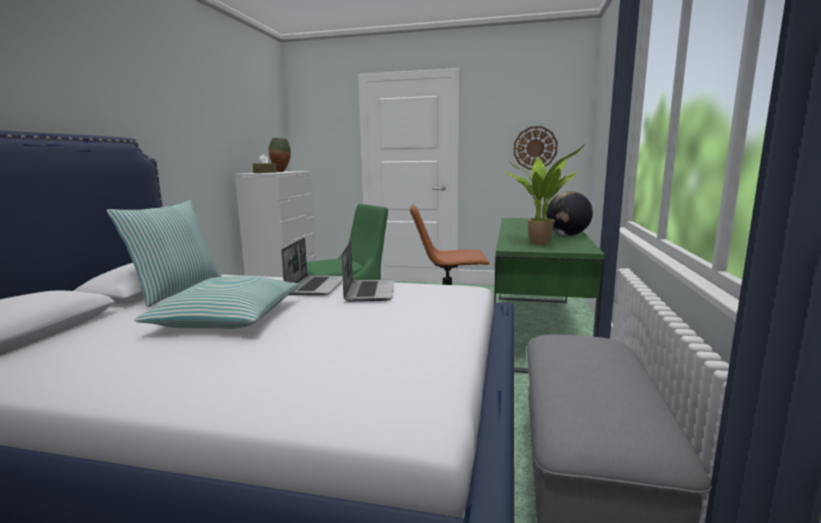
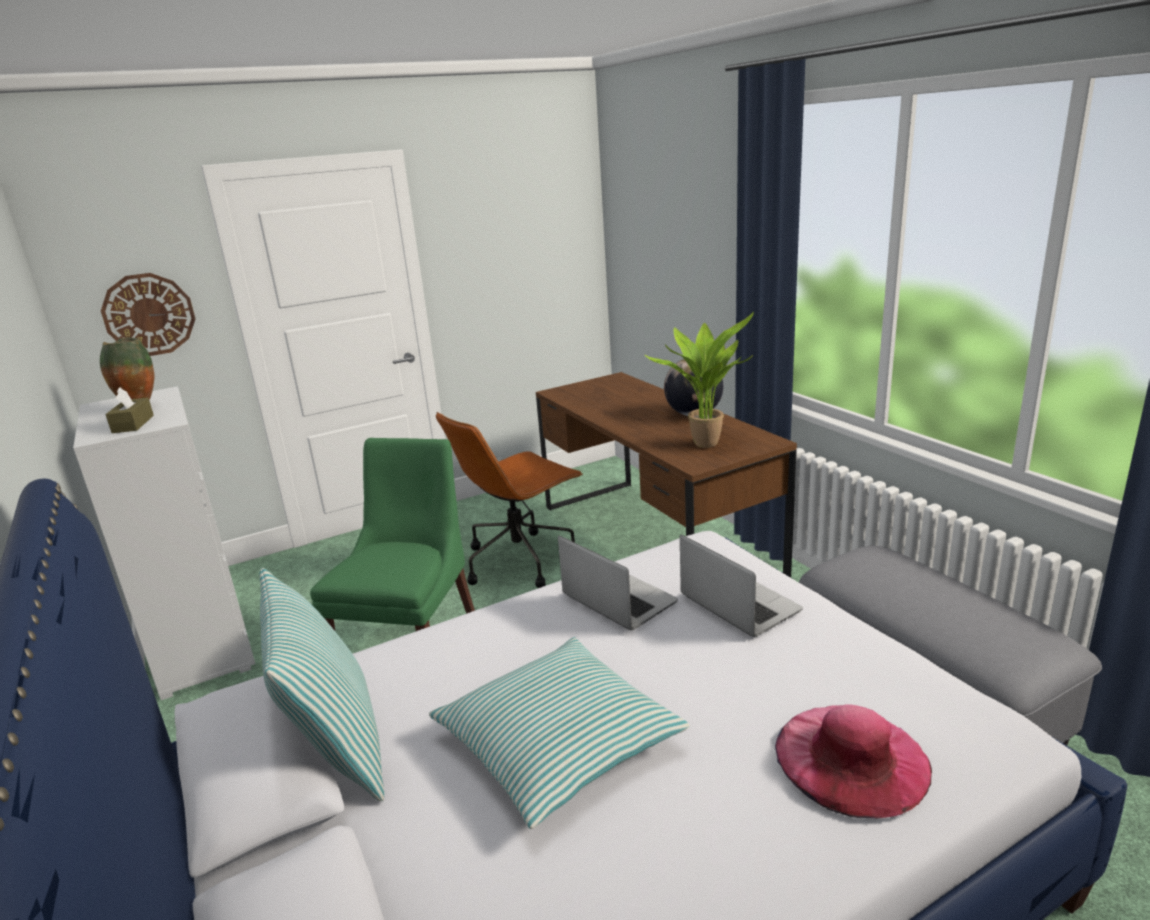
camera: 40 degrees left, 10 degrees up
laptop [281,238,343,296] -> laptop moved to [680,535,803,637]
green desk [494,218,605,373] -> brown desk [536,372,797,578]
wall clock [514,126,558,170] -> wall clock moved to [101,273,195,356]
none -> pink hat [775,704,932,818]

